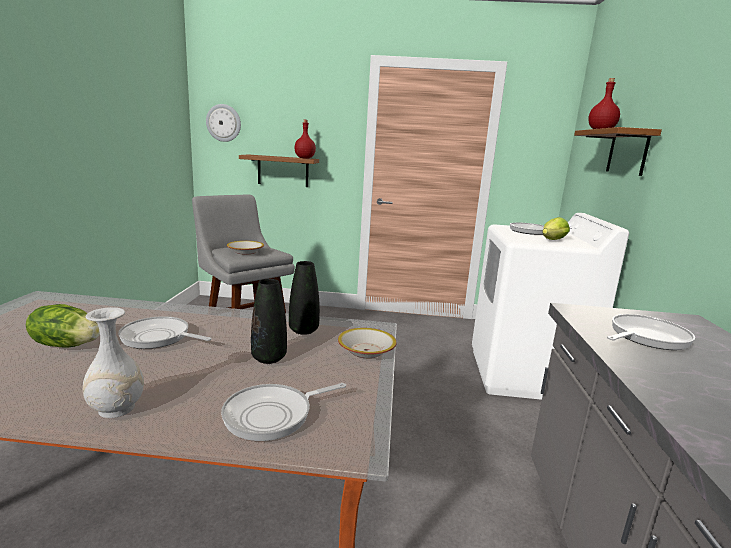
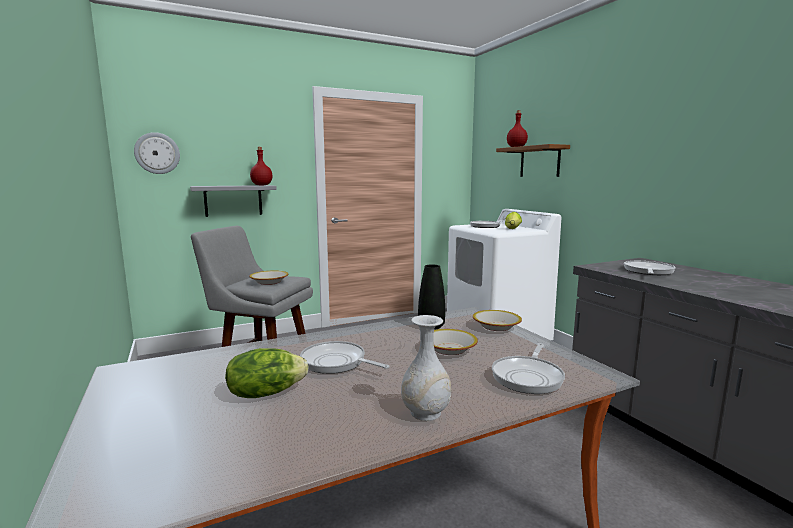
camera: 30 degrees left, 5 degrees down
frying pan [118,316,211,349] -> frying pan turned 45 degrees clockwise [300,341,390,374]
brown shelf [239,154,319,187] -> grey shelf [190,185,277,217]
black vase [251,279,287,364] -> bowl [433,329,478,355]

